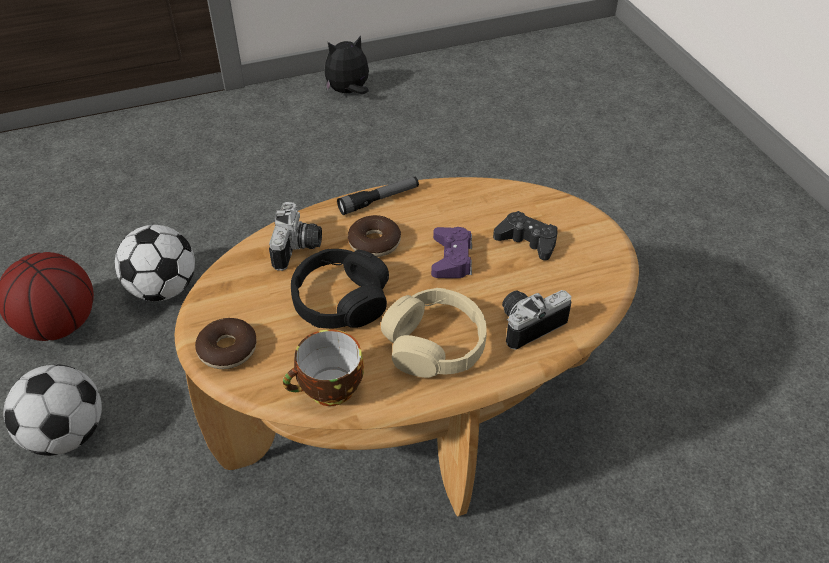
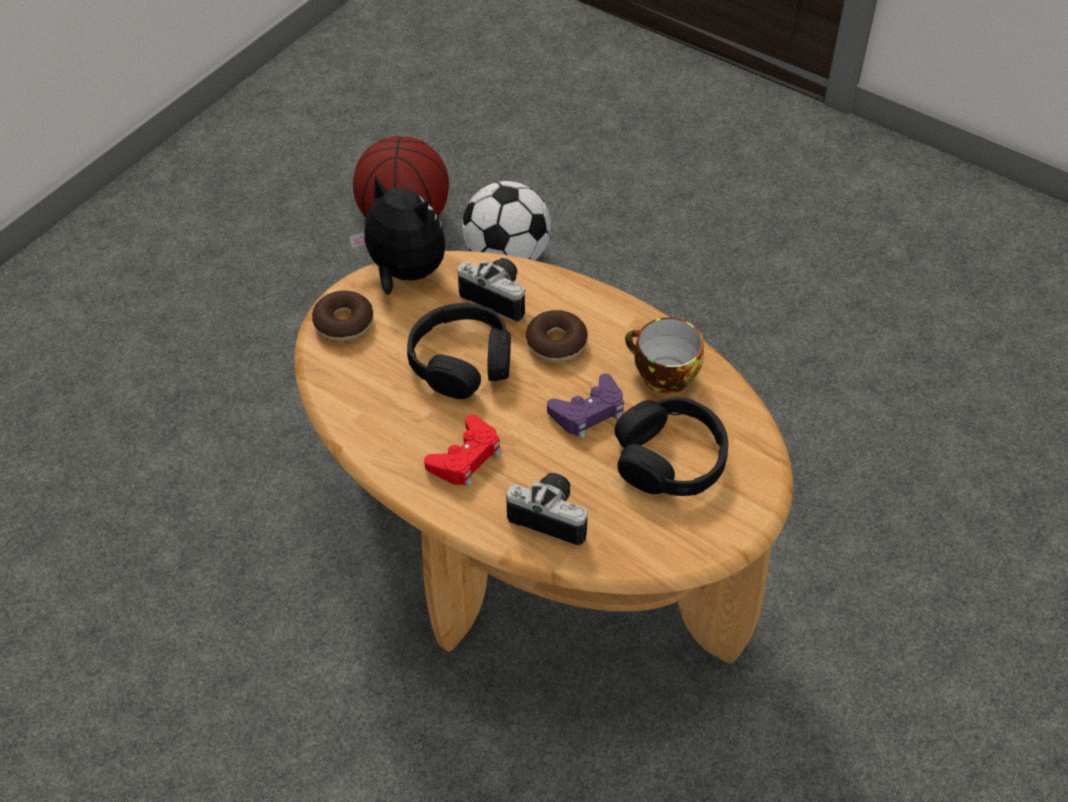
camera: 55 degrees right, 5 degrees up
football [3,365,102,456] -> none
camera [269,202,322,271] -> camera turned 120 degrees counterclockwise [458,258,526,322]
cup [283,329,364,406] -> cup moved to [625,317,704,394]
plush toy [325,36,369,94] -> plush toy moved to [349,175,445,295]
flashlight [337,177,419,215] -> none
beige headphones [381,288,487,378] -> red game controller [424,415,501,487]
black game controller [493,211,558,260] -> black headphones [615,398,728,496]

